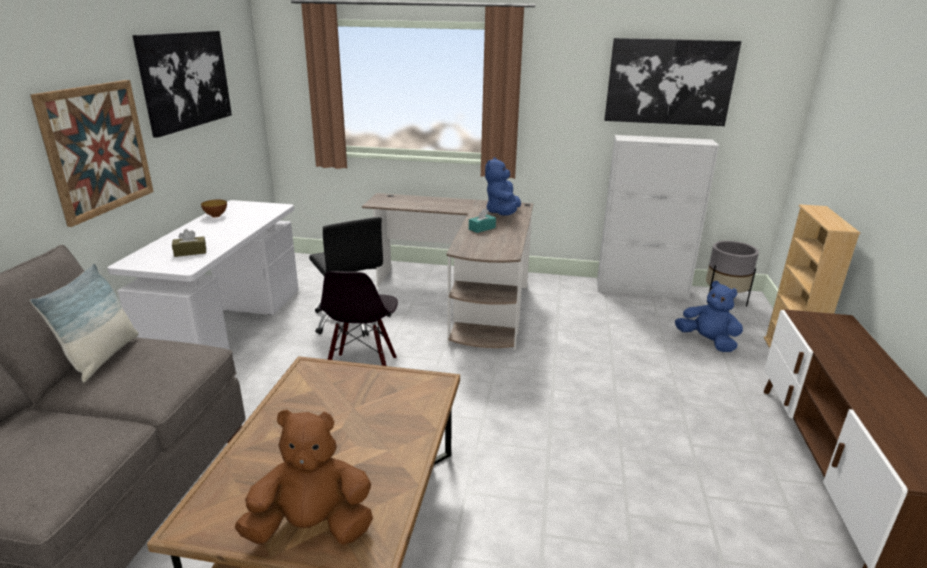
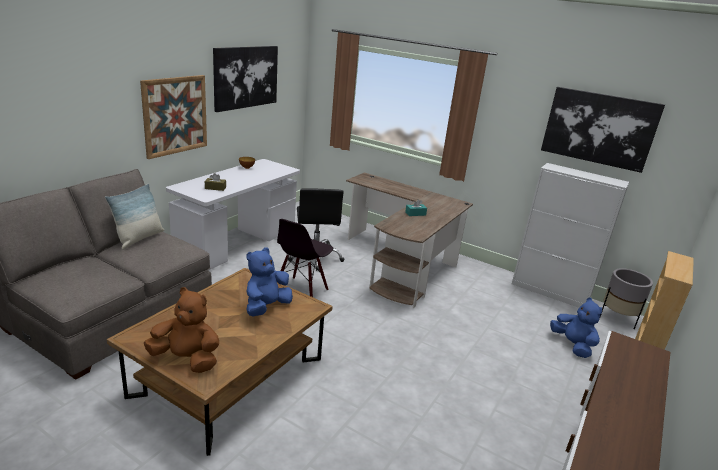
camera: 20 degrees right, 0 degrees up
blue plush toy [485,157,521,216] -> blue plush toy moved to [246,247,293,316]

